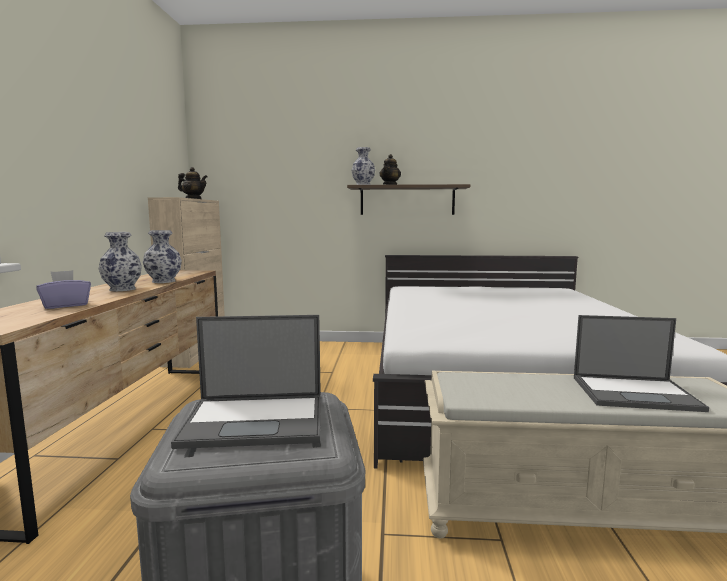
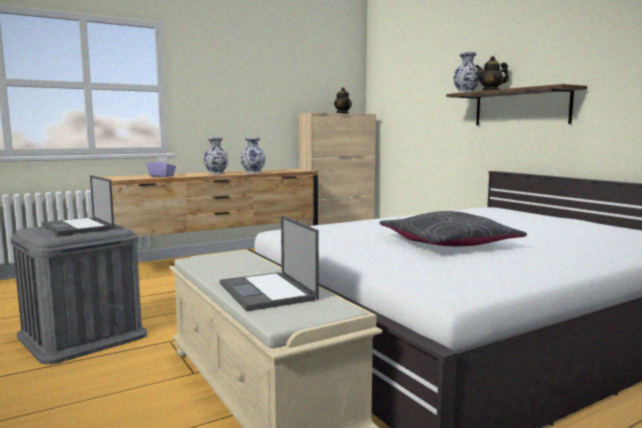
camera: 55 degrees right, 0 degrees up
none -> grey pillow [380,211,527,246]

